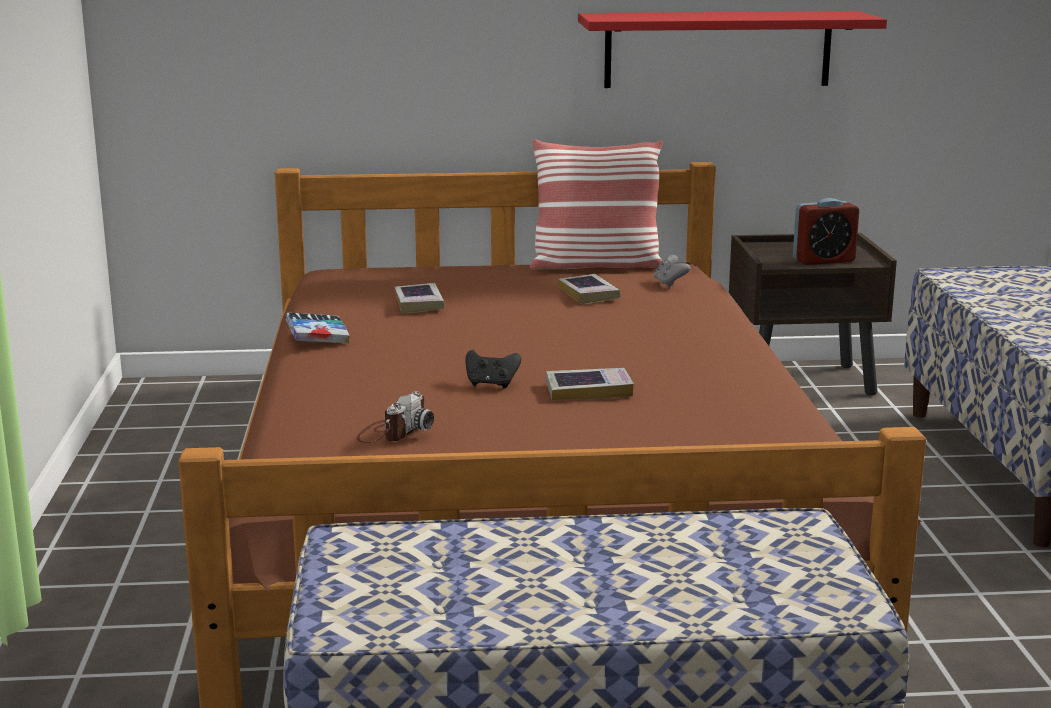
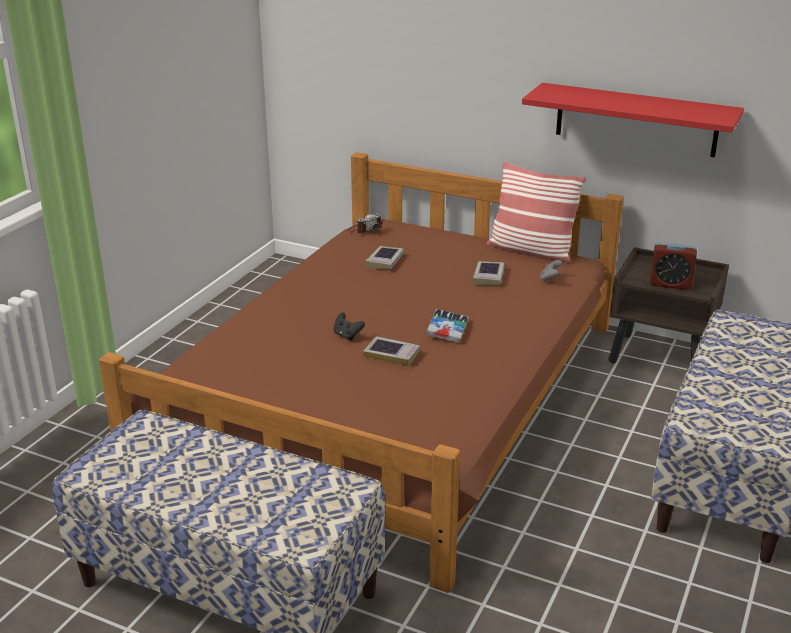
camera: 30 degrees right, 10 degrees up
book [286,313,350,344] -> book moved to [426,309,469,343]
camera [357,392,434,443] -> camera moved to [347,214,383,233]

